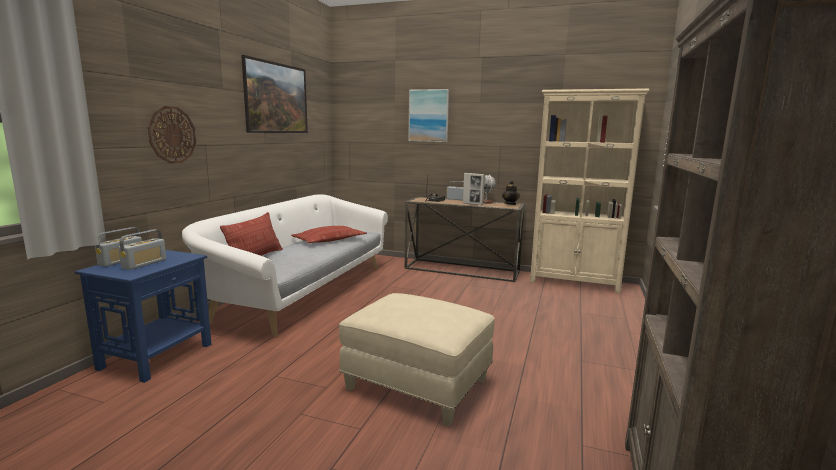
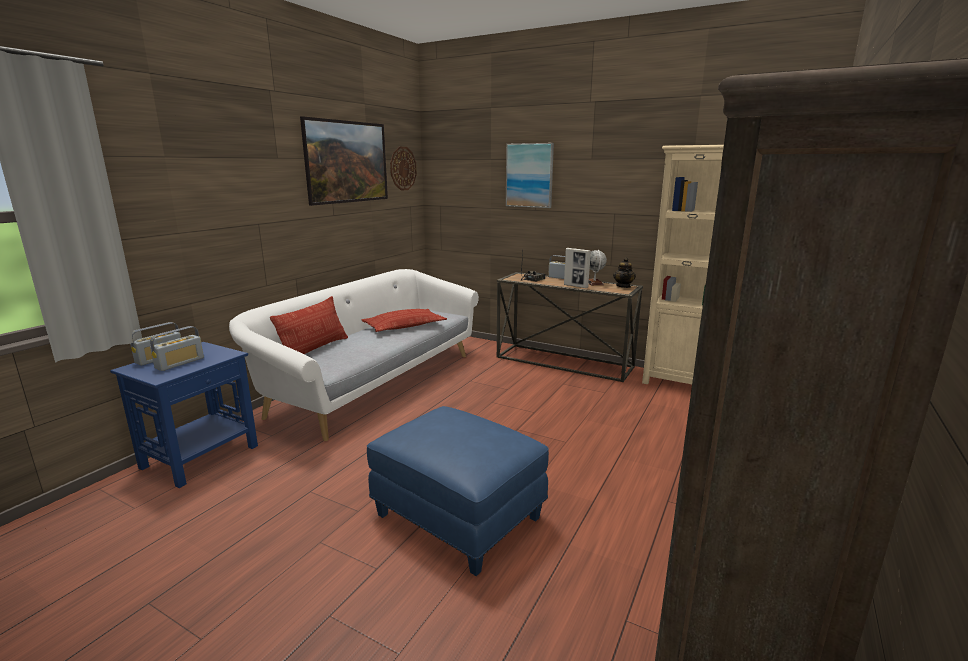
camera: 10 degrees right, 5 degrees up
wall clock [148,106,196,164] -> wall clock moved to [390,147,417,191]
beige ottoman [339,293,495,426] -> blue ottoman [367,406,549,576]

